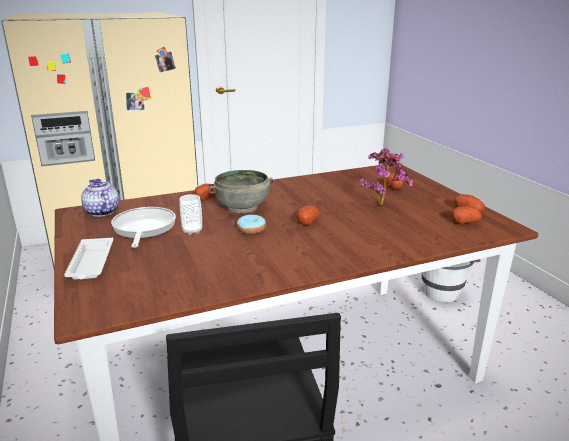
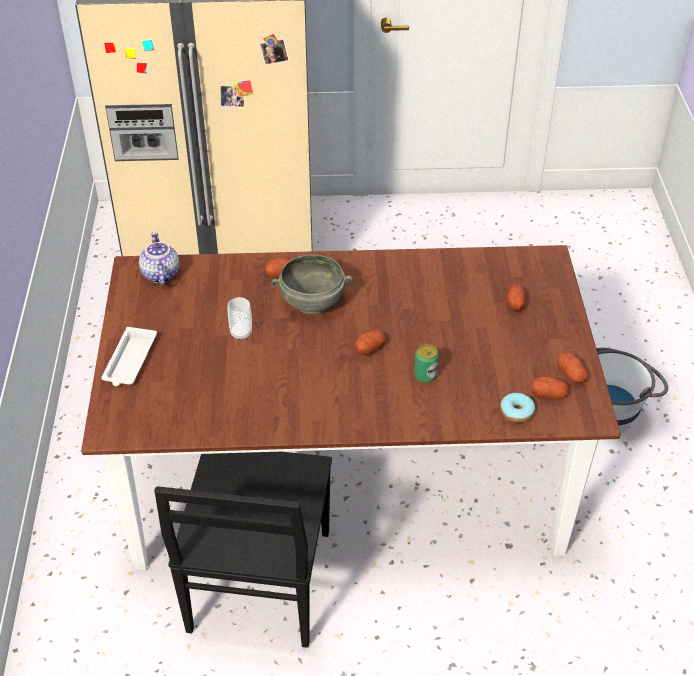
camera: 20 degrees right, 20 degrees up
frying pan [111,207,176,248] -> none
donut [237,215,266,234] -> donut moved to [500,393,535,423]
potted plant [359,148,413,205] -> none
none -> can [414,344,439,383]

